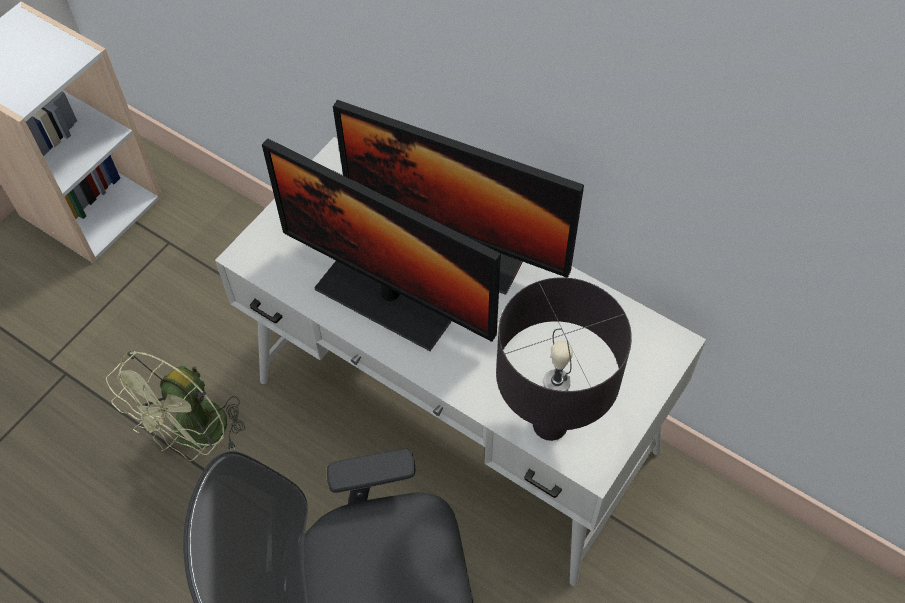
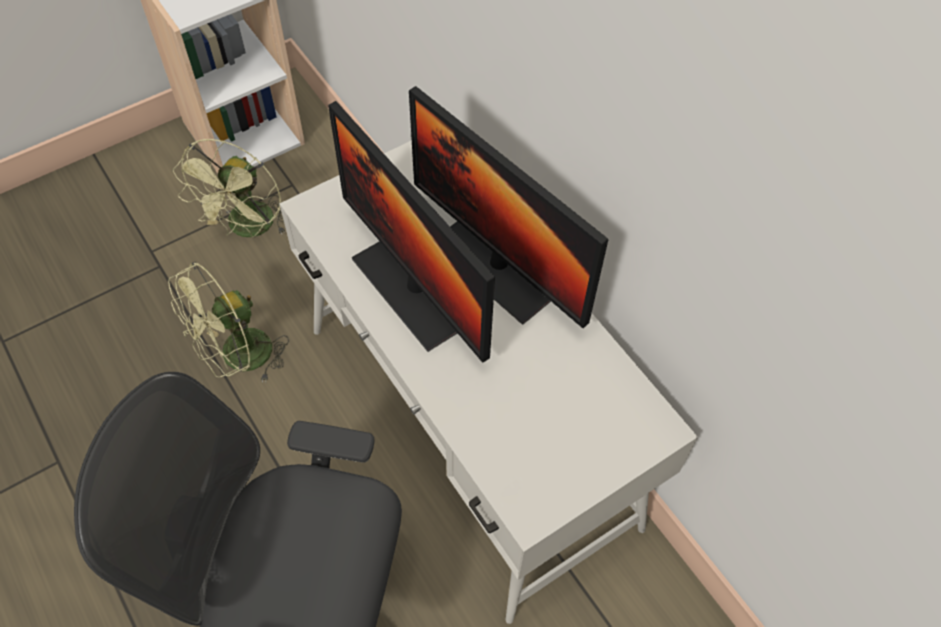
camera: 20 degrees right, 0 degrees up
black table lamp [496,277,632,441] -> none
none -> green fan [173,139,285,237]

